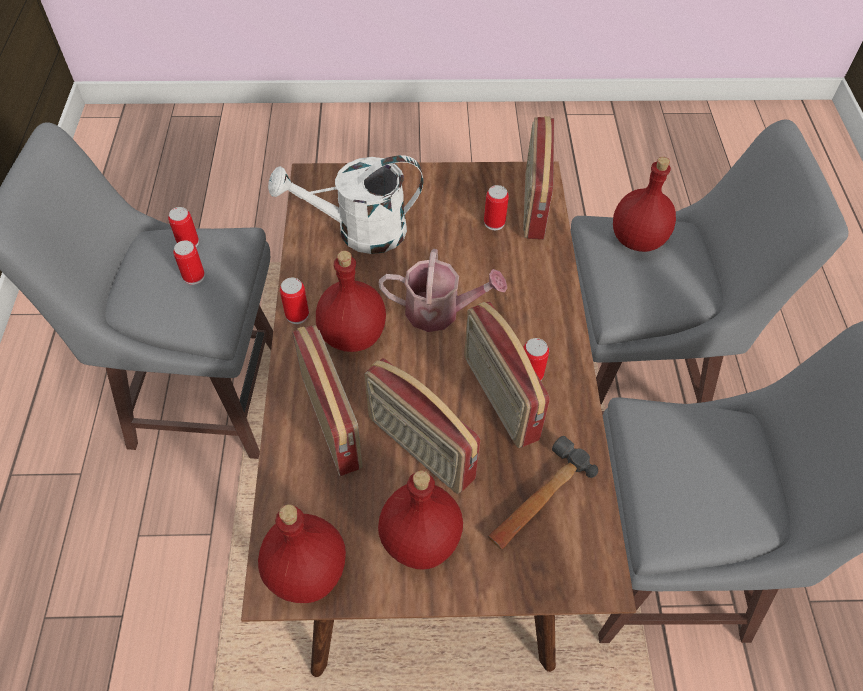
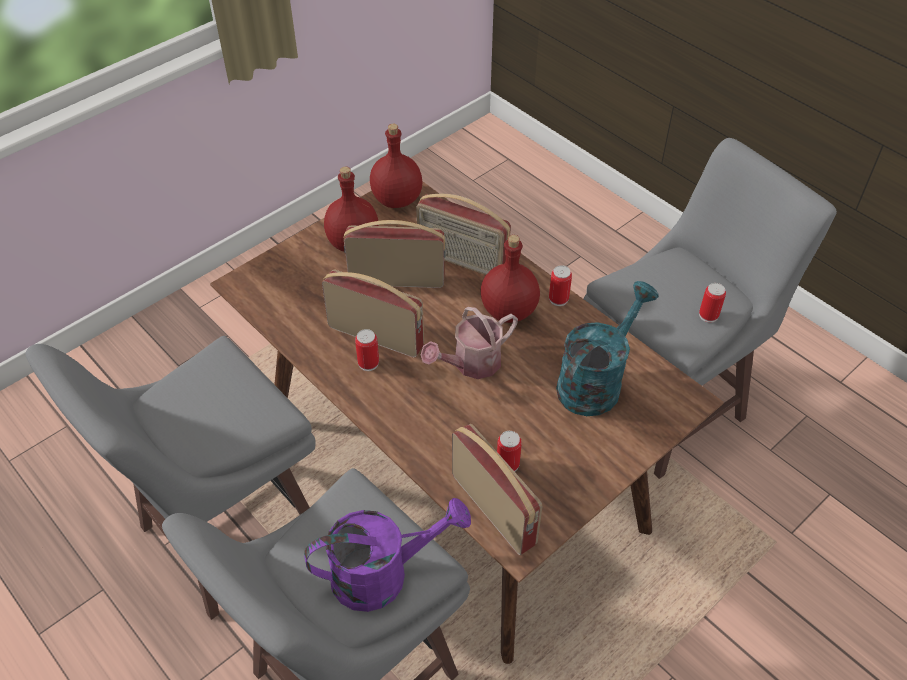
camera: 140 degrees right, 5 degrees down
can [173,240,205,285] -> none
white watering can [268,155,423,254] -> turquoise watering can [556,281,659,416]
hammer [488,436,598,549] -> none
red bottle [613,157,676,252] -> purple watering can [304,498,471,612]

